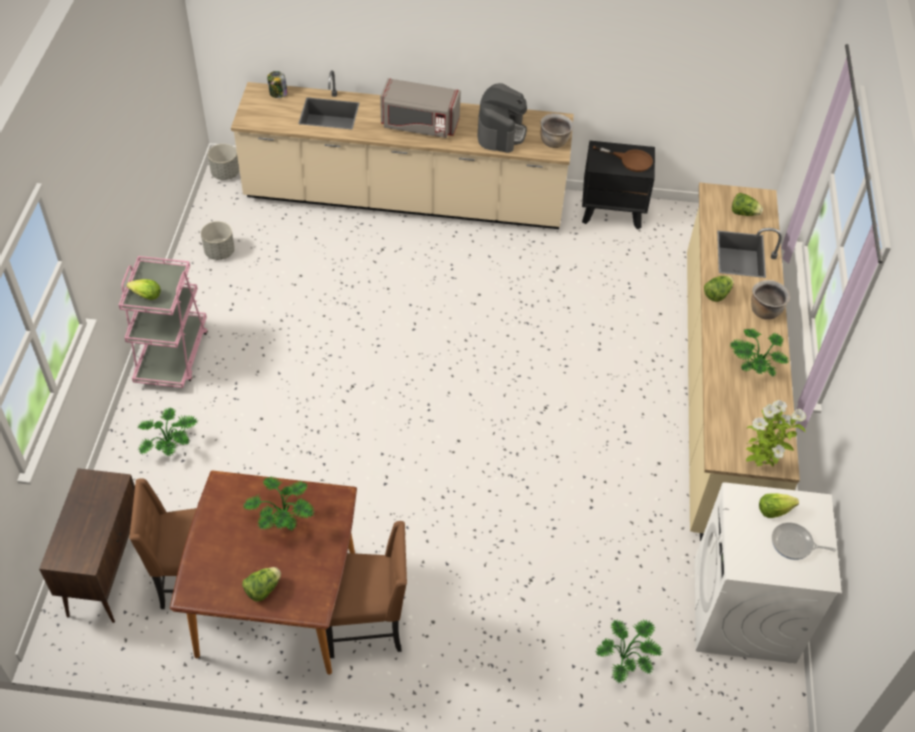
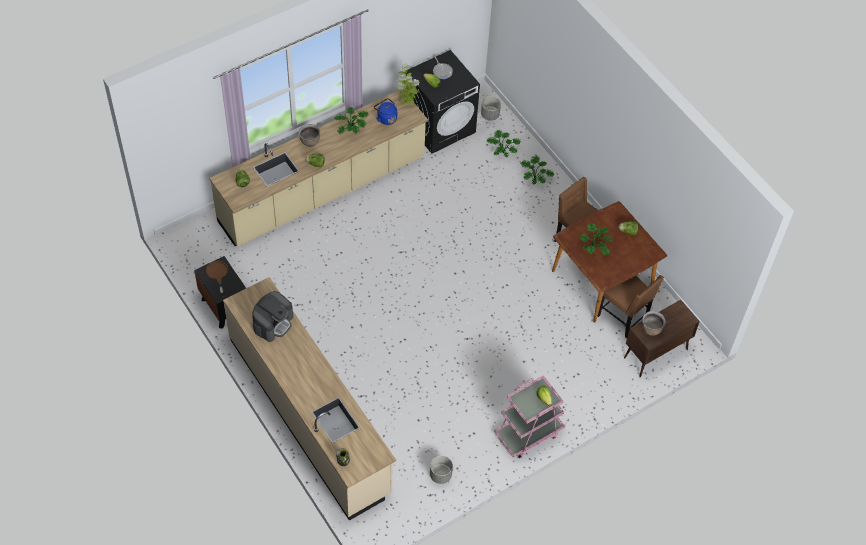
camera: 130 degrees left, 5 degrees up
potted plant [138,408,198,456] -> potted plant moved to [521,156,555,185]
grey planter [208,144,239,180] -> grey planter moved to [481,96,501,121]
grey microwave [380,78,461,138] -> none
coffee machine [477,83,527,153] -> coffee machine turned 150 degrees clockwise [252,291,293,342]
brown cooking pot [540,113,573,148] -> brown cooking pot moved to [642,311,666,336]
white washing machine [694,482,842,663] -> black washing machine [407,50,480,154]
none -> blue kettle [374,98,397,125]

